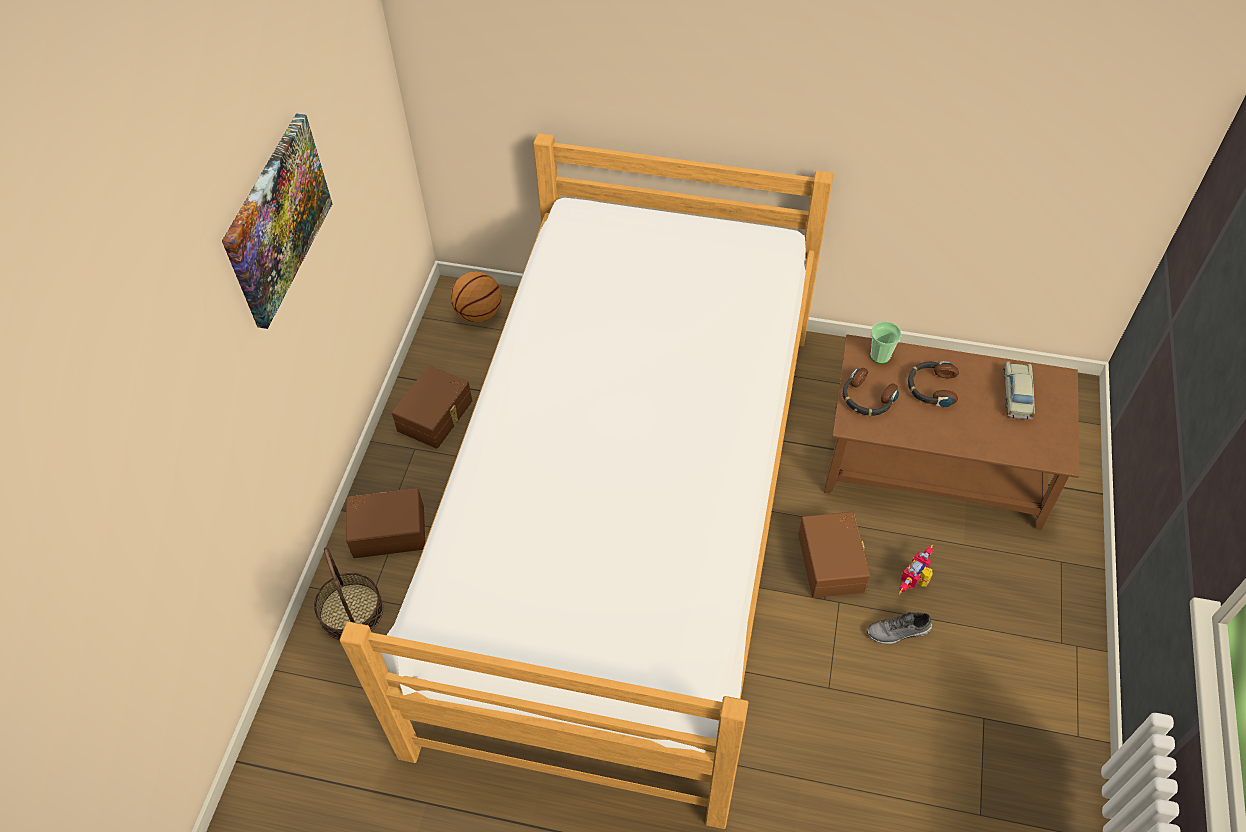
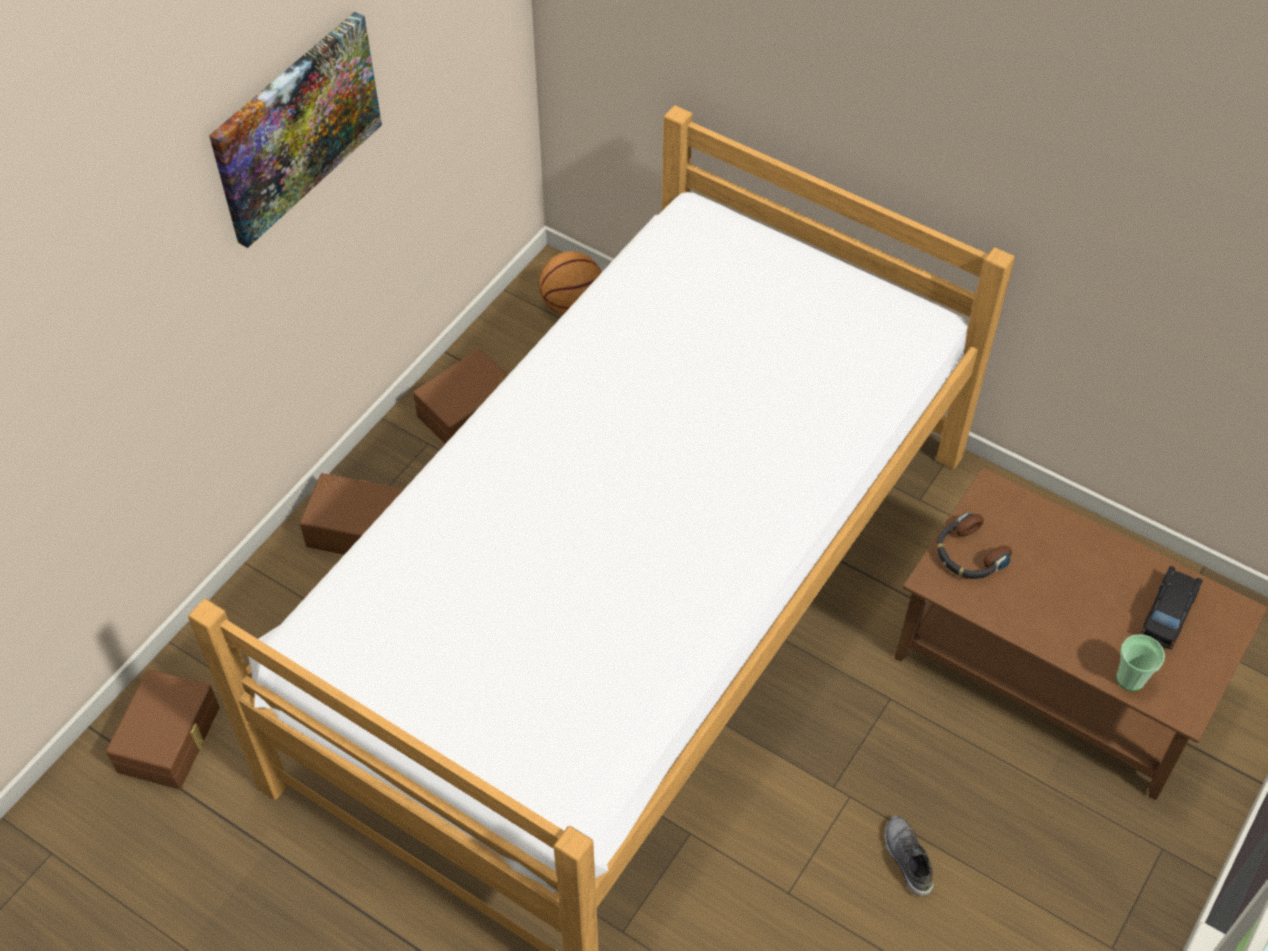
camera: 20 degrees right, 0 degrees up
basket [314,547,383,640] -> none
brown storage box [798,512,870,598] -> brown storage box moved to [106,669,220,789]
grey shoe [867,612,932,644] -> grey shoe turned 60 degrees clockwise [885,816,934,896]
cup [870,321,902,364] -> cup moved to [1116,634,1165,691]
toy robot [899,544,933,595] -> none
headphones [908,361,959,407] -> none
beige toy car [1003,361,1035,420] -> black toy car [1140,566,1203,649]

